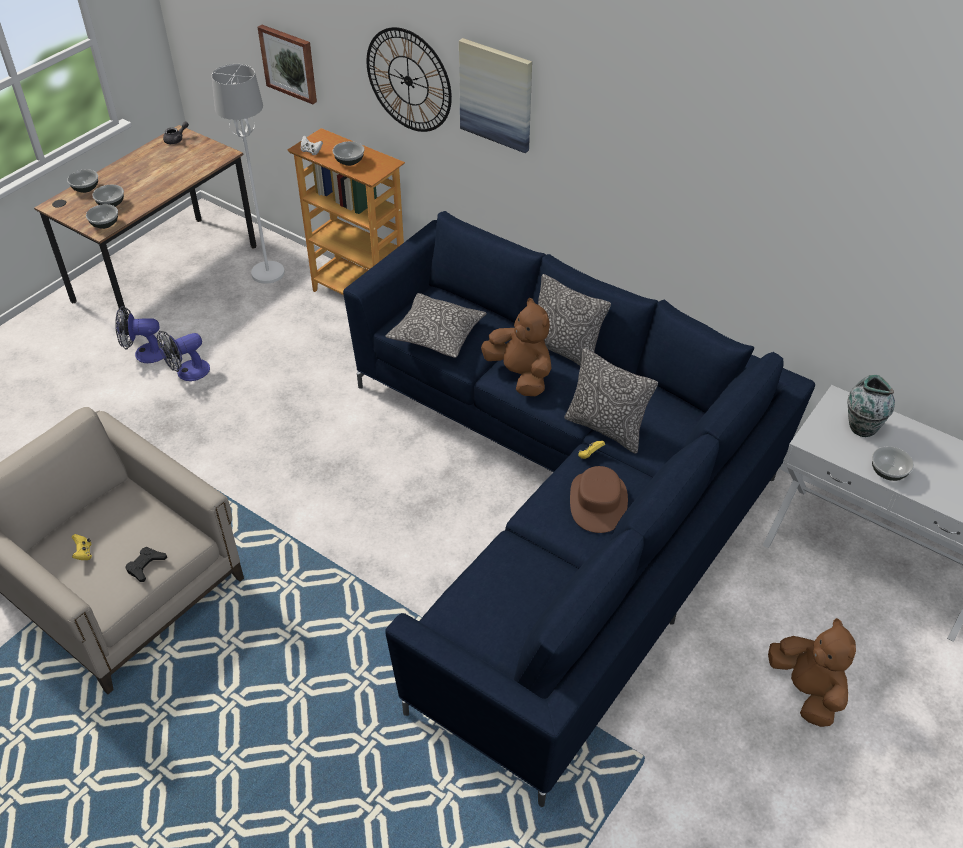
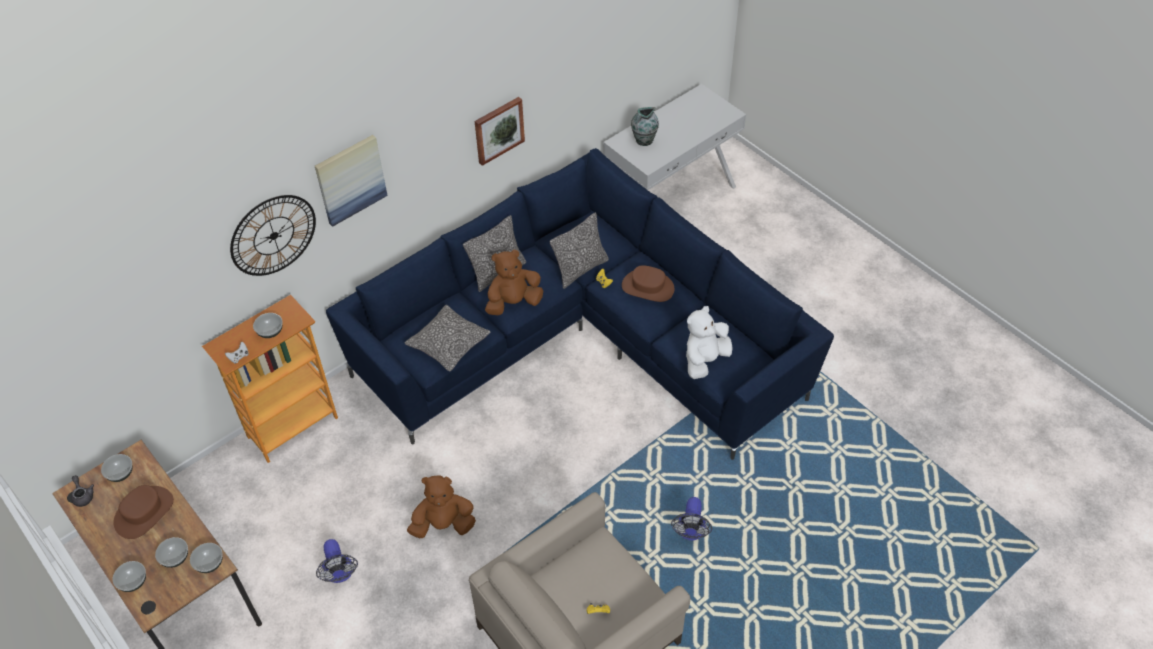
camera: 75 degrees left, 5 degrees up
fan [115,306,163,363] -> fan moved to [671,497,712,540]
black game controller [125,547,167,582] -> none
white floor lamp [211,64,285,284] -> none
picture [258,25,317,104] -> picture moved to [475,97,525,166]
brown plush toy [768,618,856,727] -> brown plush toy moved to [407,476,476,538]
bowl [872,446,914,481] -> bowl moved to [101,454,133,482]
none -> brown hat [113,485,174,539]
none -> white plush toy [686,306,733,379]

